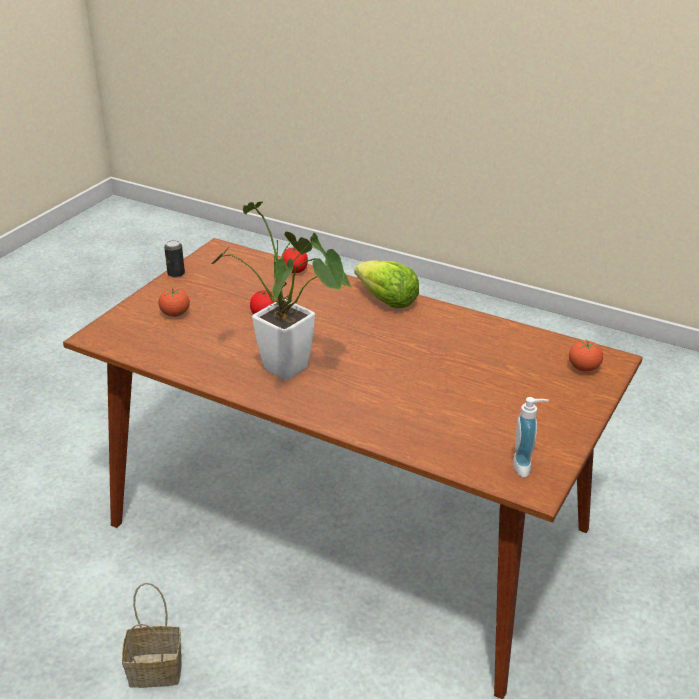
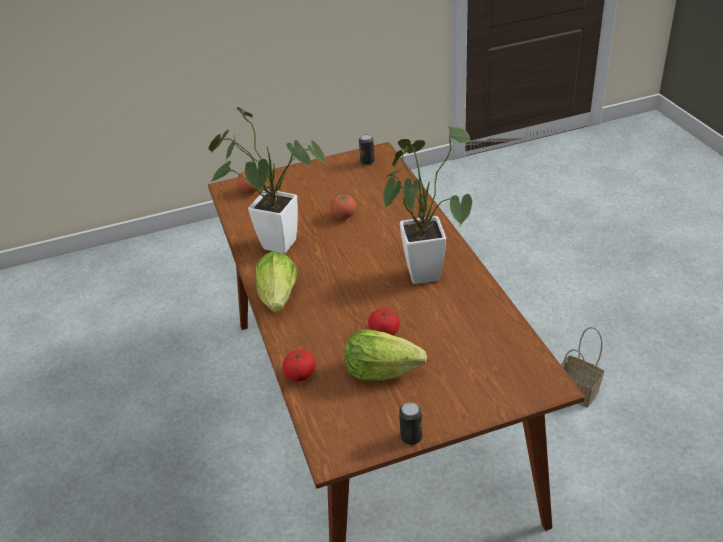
camera: 135 degrees left, 5 degrees up
tomato [159,287,190,317] -> tomato moved to [330,194,356,219]
soap dispenser [513,397,549,477] -> can [359,134,375,165]
none -> potted plant [209,107,327,254]
none -> lettuce [344,329,427,381]

